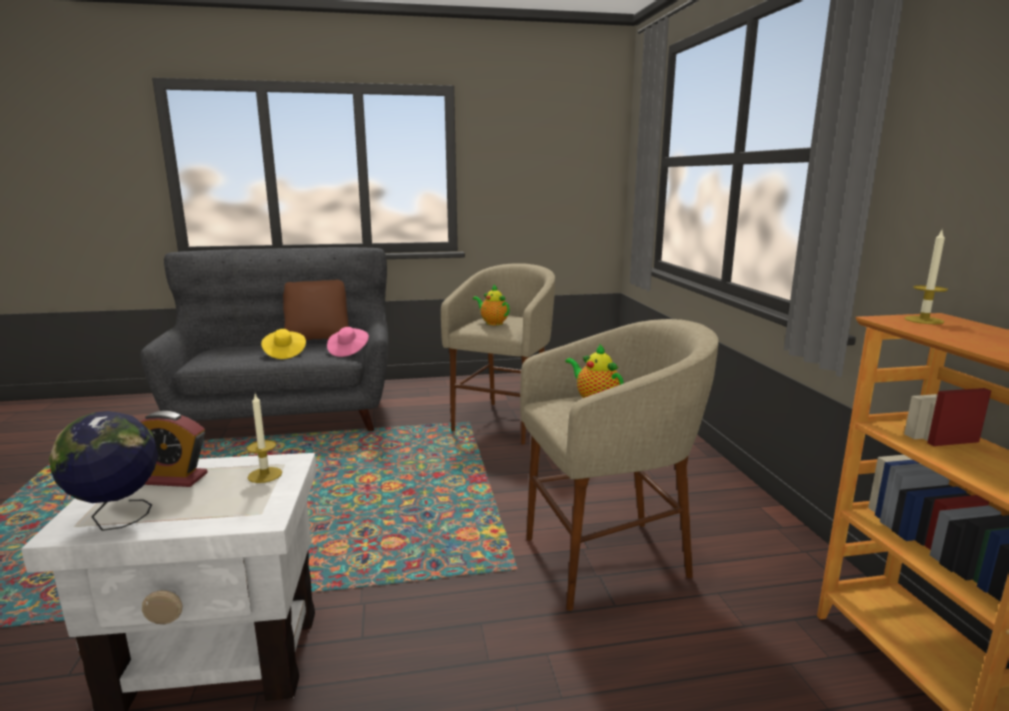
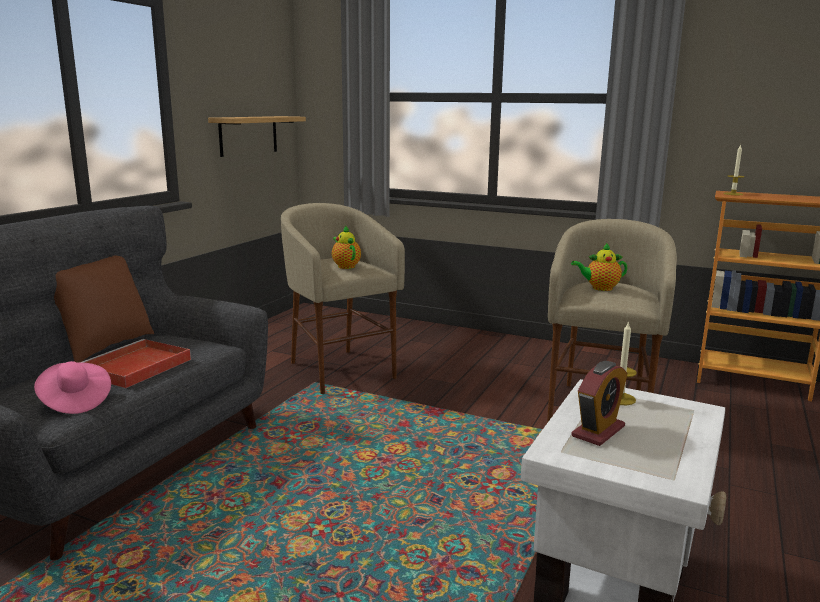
camera: 55 degrees left, 0 degrees up
globe [49,411,158,531] -> none
yellow hat [261,329,306,359] -> red tray [82,339,191,388]
pink hat [327,327,369,357] -> pink hat moved to [34,361,111,414]
teapot [473,285,510,325] -> teapot turned 75 degrees clockwise [332,226,361,269]
none -> shelf [208,116,306,157]

